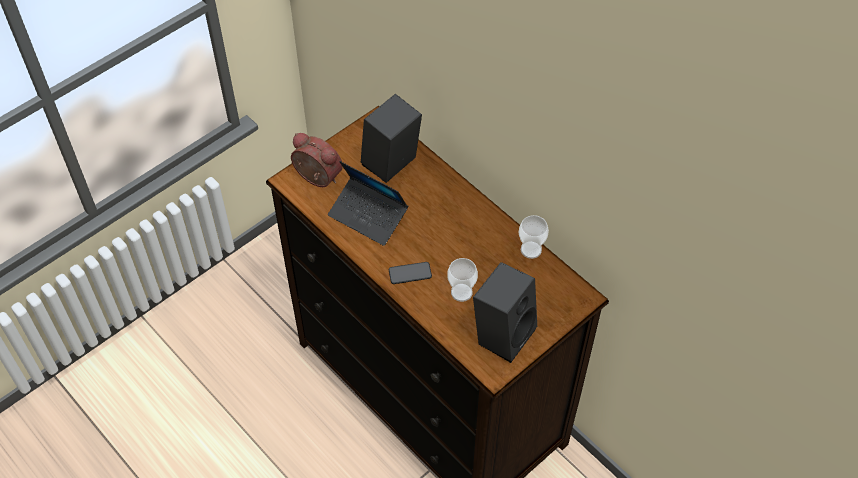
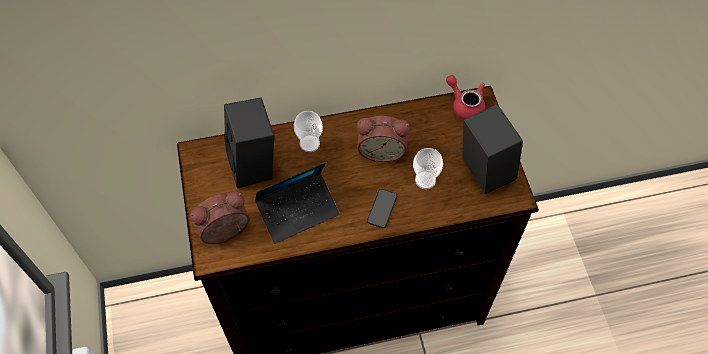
camera: 60 degrees left, 5 degrees up
cup [519,215,549,259] -> cup moved to [294,111,323,152]
none -> alarm clock [357,116,410,162]
none -> red teapot [446,75,486,120]

